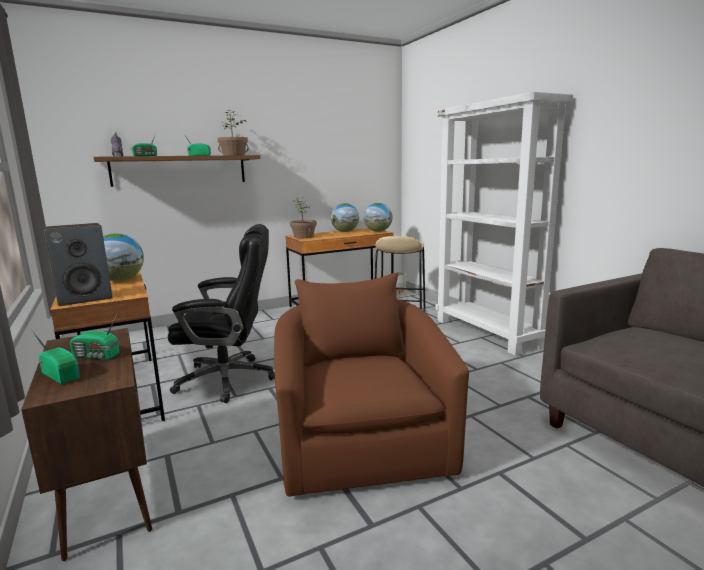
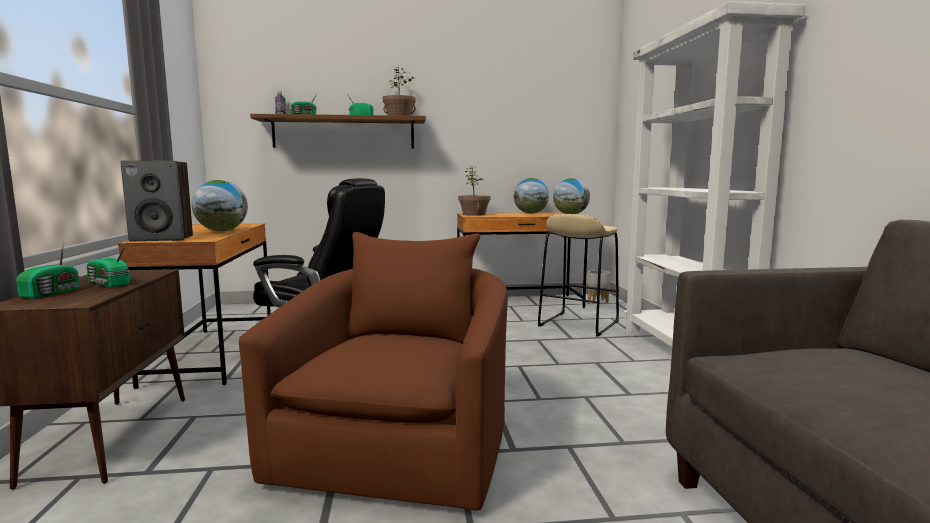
camera: 20 degrees right, 5 degrees down
radio [32,331,80,384] -> radio turned 45 degrees clockwise [16,241,79,299]

